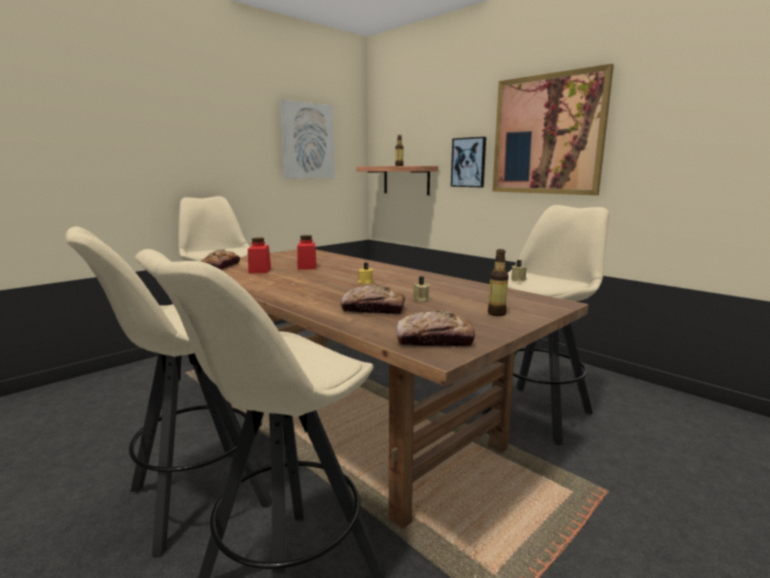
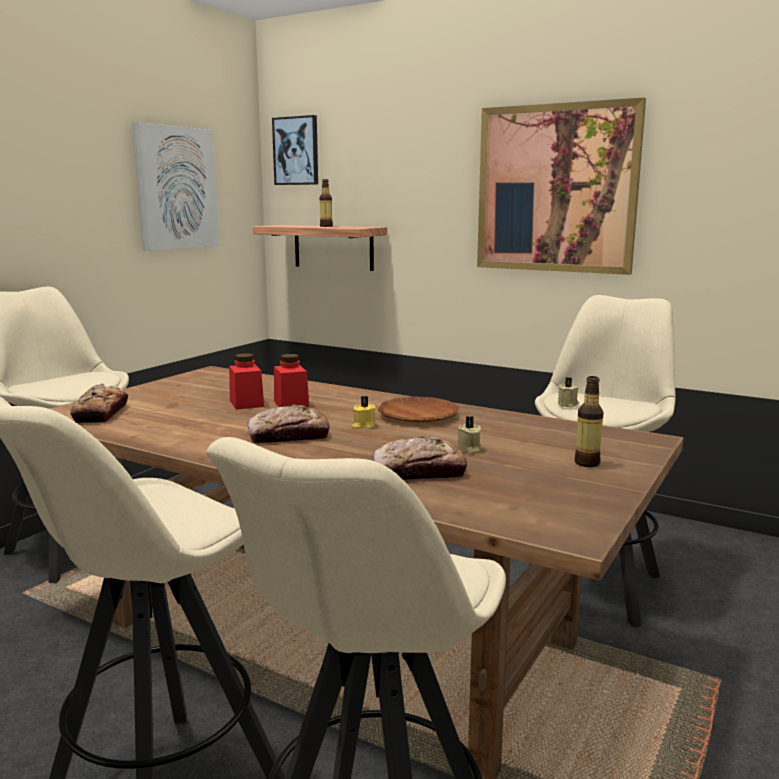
camera: 15 degrees left, 0 degrees up
red jar [248,237,271,273] -> red jar moved to [274,354,309,408]
bread [396,310,475,347] -> bread moved to [247,405,330,443]
picture [451,137,486,188] -> picture moved to [272,115,318,185]
none -> brown plate [378,396,459,423]

